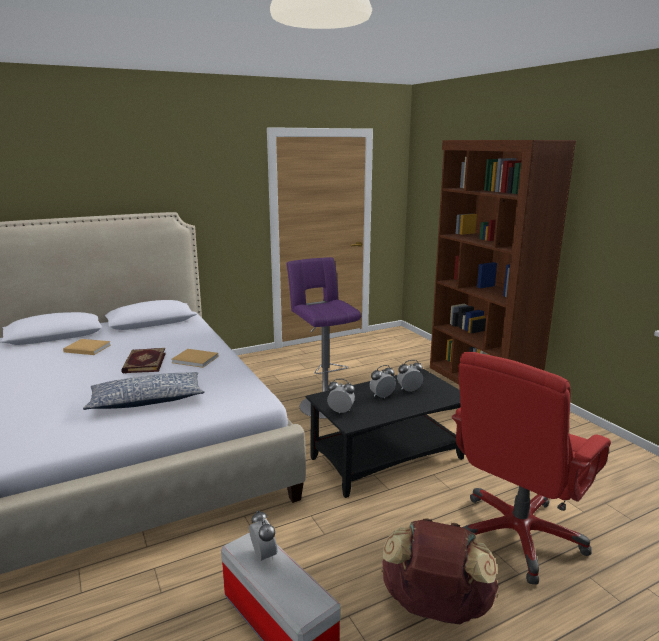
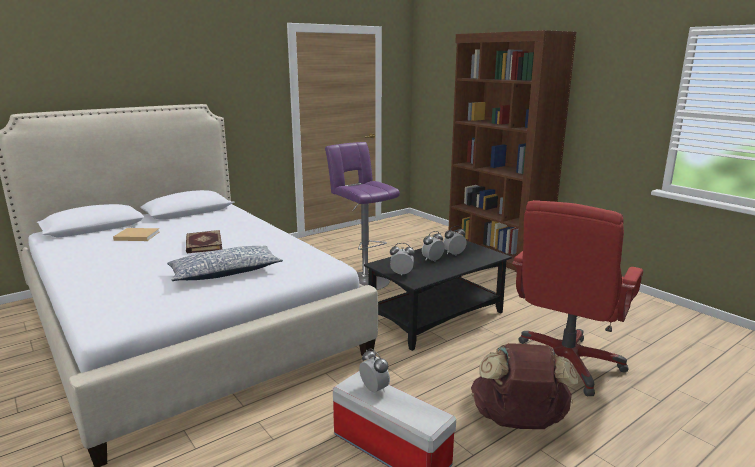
camera: 10 degrees left, 0 degrees up
beige book [171,349,219,368] -> none

